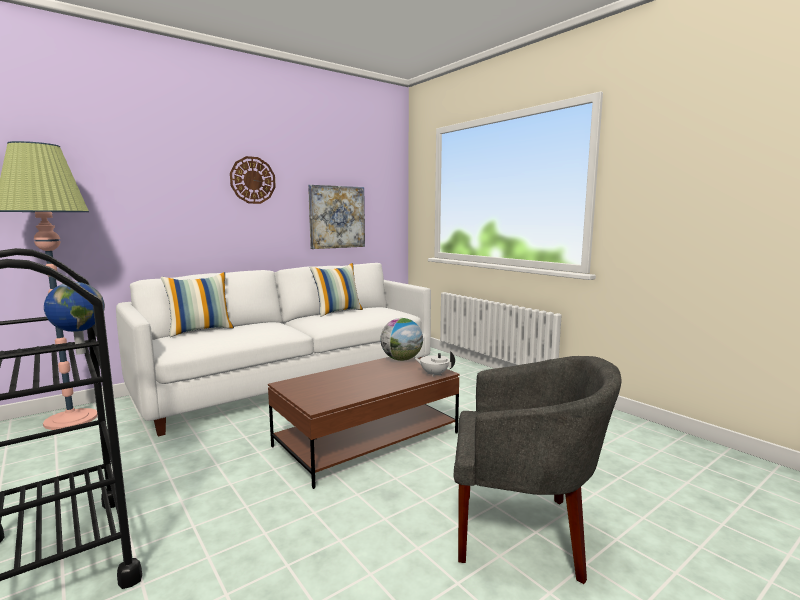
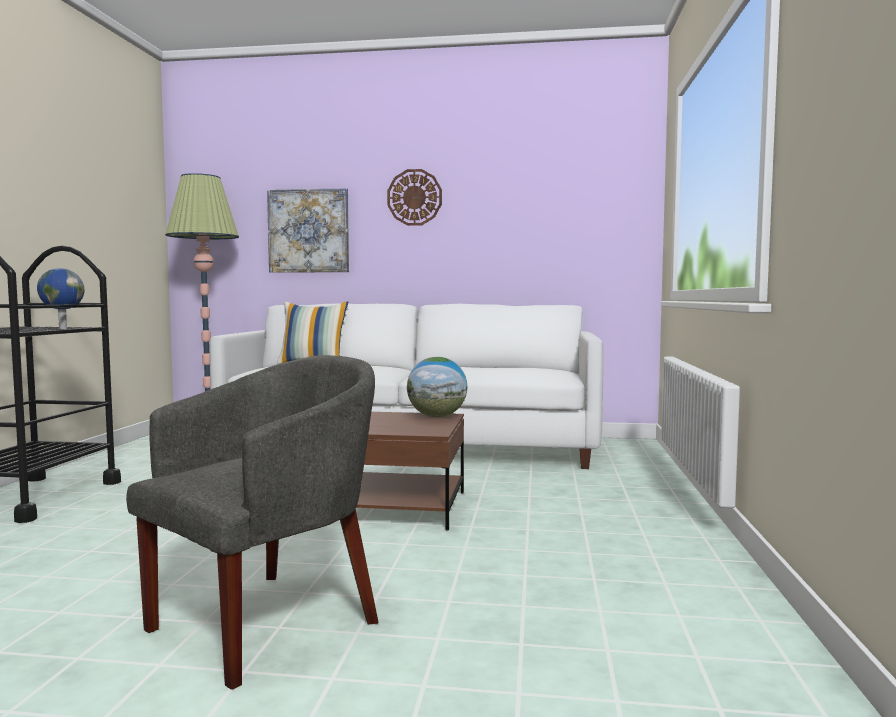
camera: 45 degrees right, 5 degrees down
picture [308,185,365,249] -> picture moved to [267,188,349,273]
pillow [310,263,363,317] -> none
white teapot [413,351,455,377] -> none
grey armchair [454,356,622,584] -> grey armchair turned 105 degrees counterclockwise [126,355,378,690]

